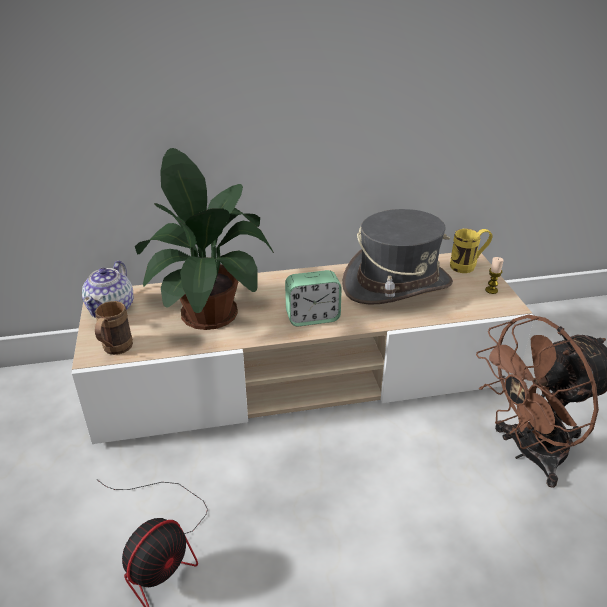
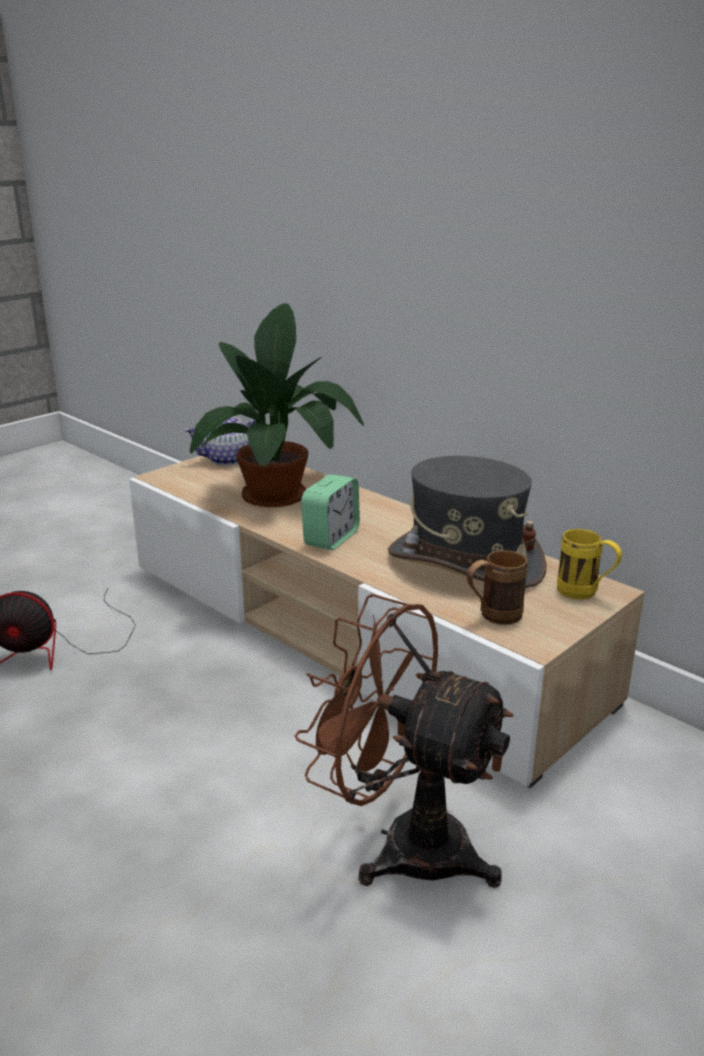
camera: 55 degrees right, 10 degrees down
brown mug [95,301,133,355] -> brown mug moved to [467,550,528,625]
alarm clock [285,270,342,326] -> alarm clock turned 105 degrees counterclockwise [301,474,360,550]
candle [485,257,504,294] -> none

